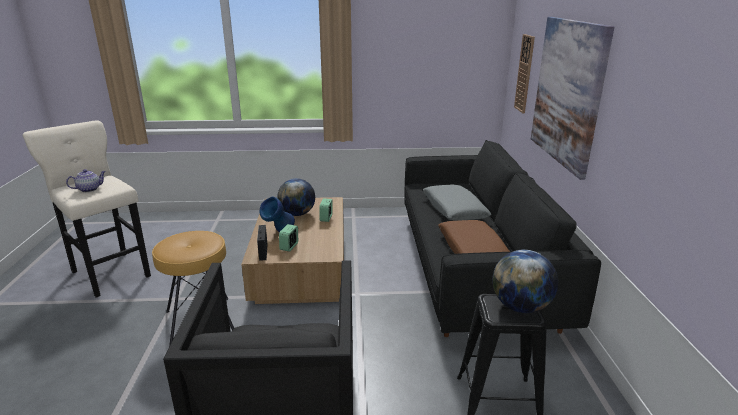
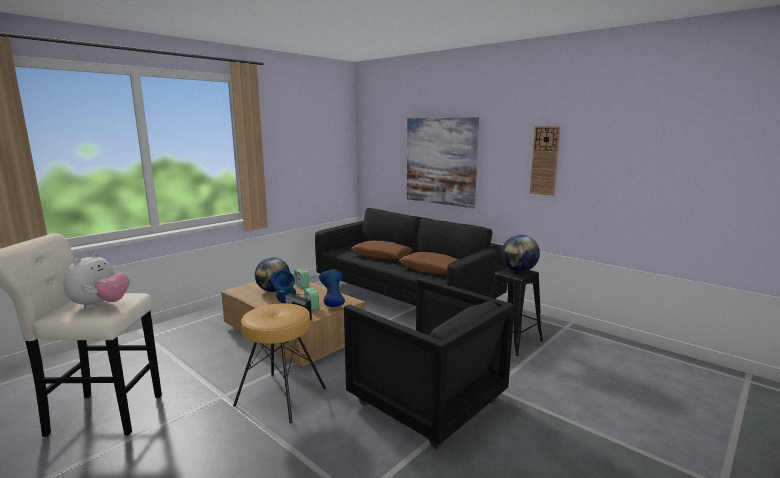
camera: 45 degrees left, 10 degrees down
teapot [66,169,106,192] -> plush toy [63,253,130,309]
grey pillow [423,185,491,221] -> brown pillow [351,241,413,259]
wall clock [514,34,535,113] -> wall clock moved to [530,126,561,196]
none -> blue vase [319,269,345,307]

